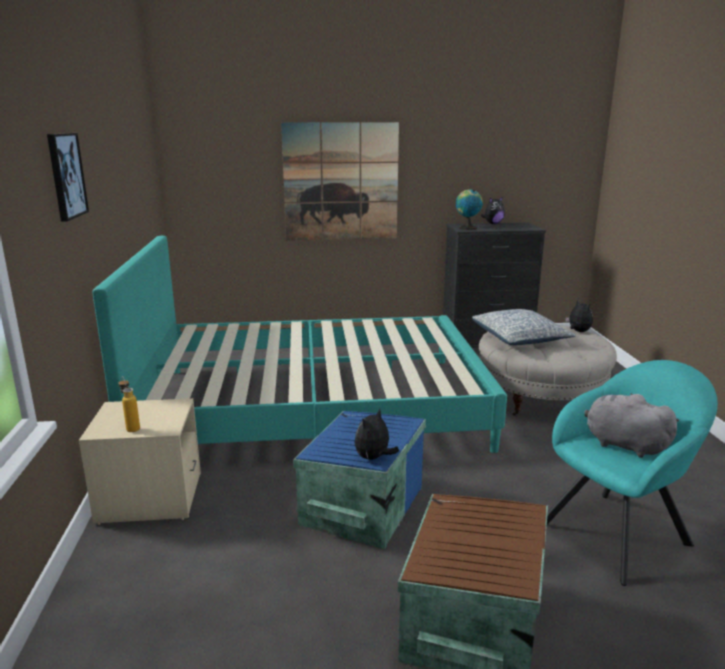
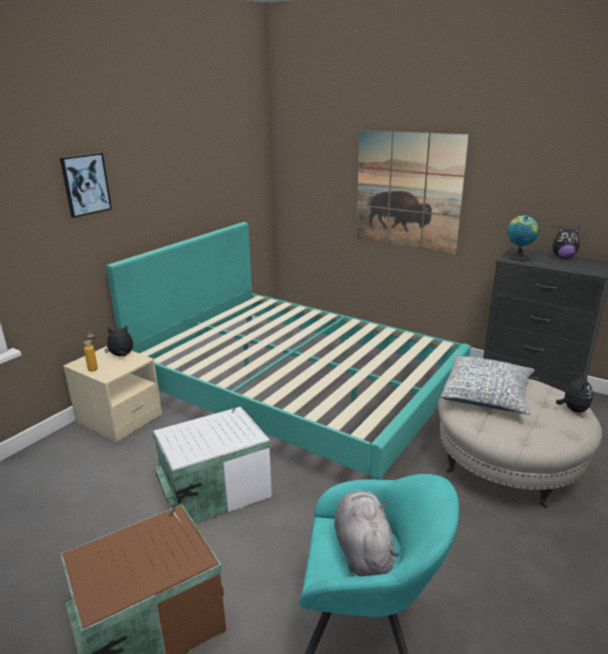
camera: 40 degrees right, 5 degrees up
blue storage box [293,411,426,549] -> white storage box [153,407,272,524]
plush toy [354,408,399,460] -> plush toy moved to [105,326,133,356]

